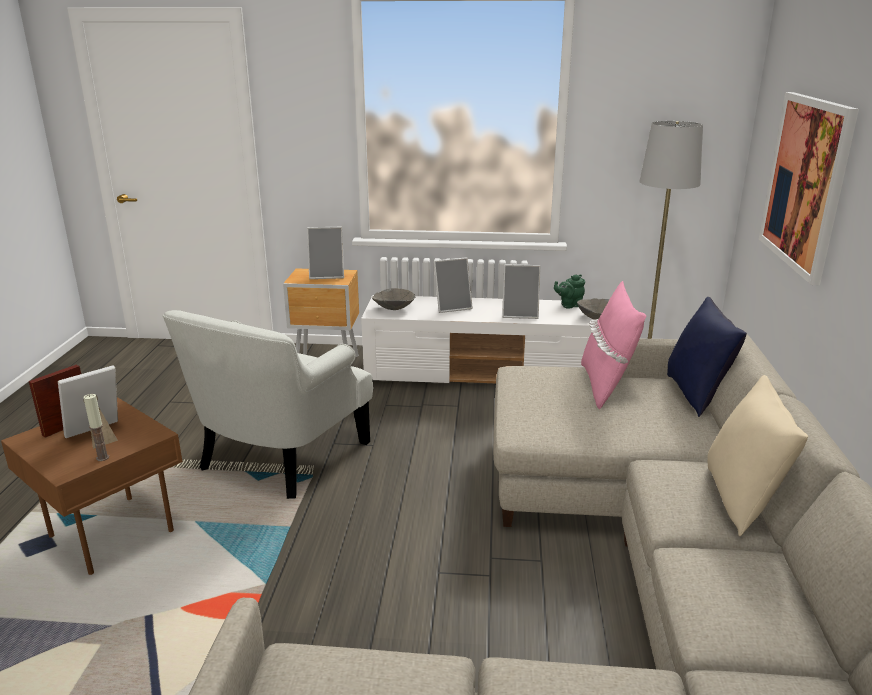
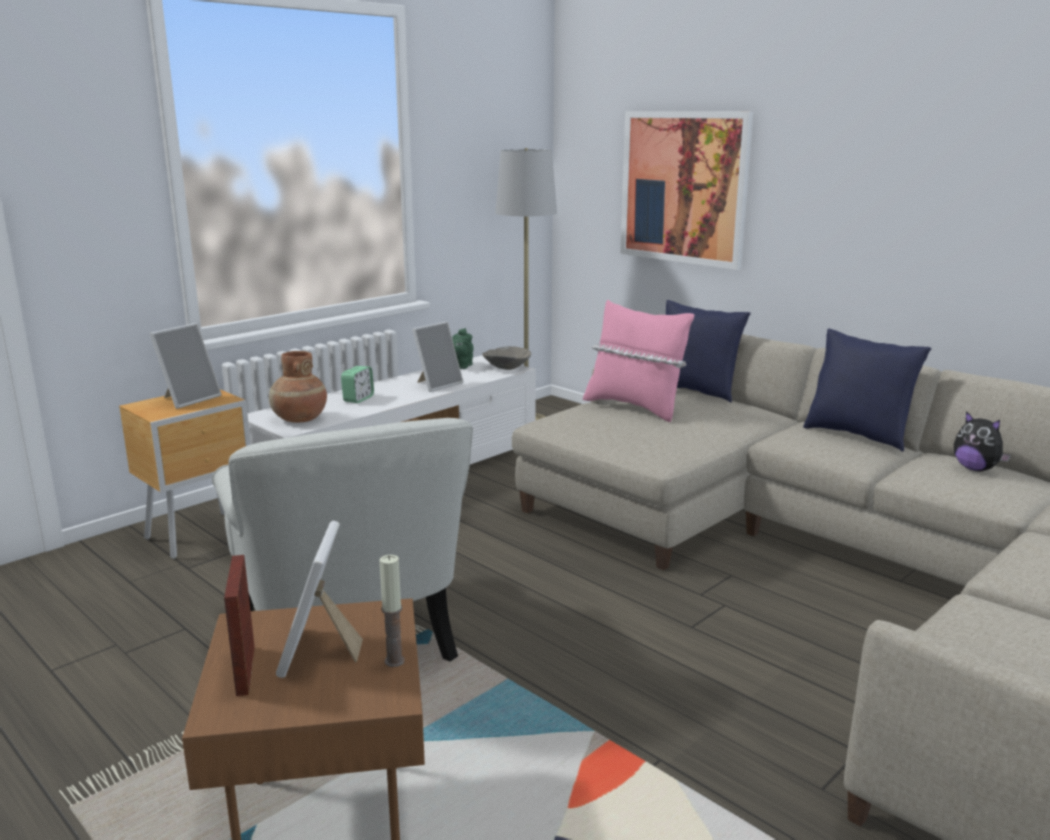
camera: 50 degrees left, 5 degrees down
grey bowl [372,288,415,310] -> brown vase [269,351,327,423]
picture frame [433,257,473,313] -> alarm clock [341,366,374,403]
beige pillow [707,375,808,536] -> blue pillow [803,329,932,452]
none -> plush toy [954,411,1011,471]

